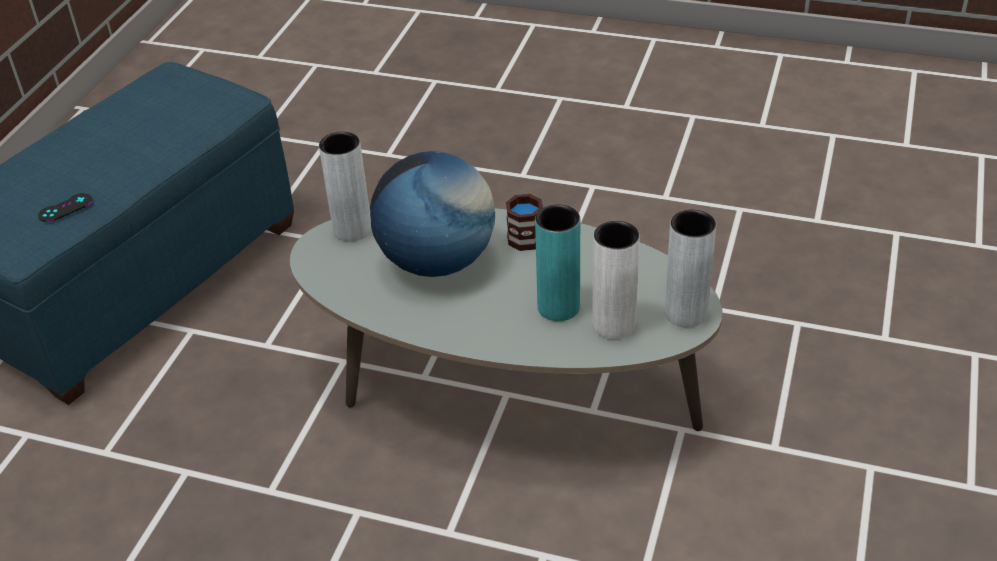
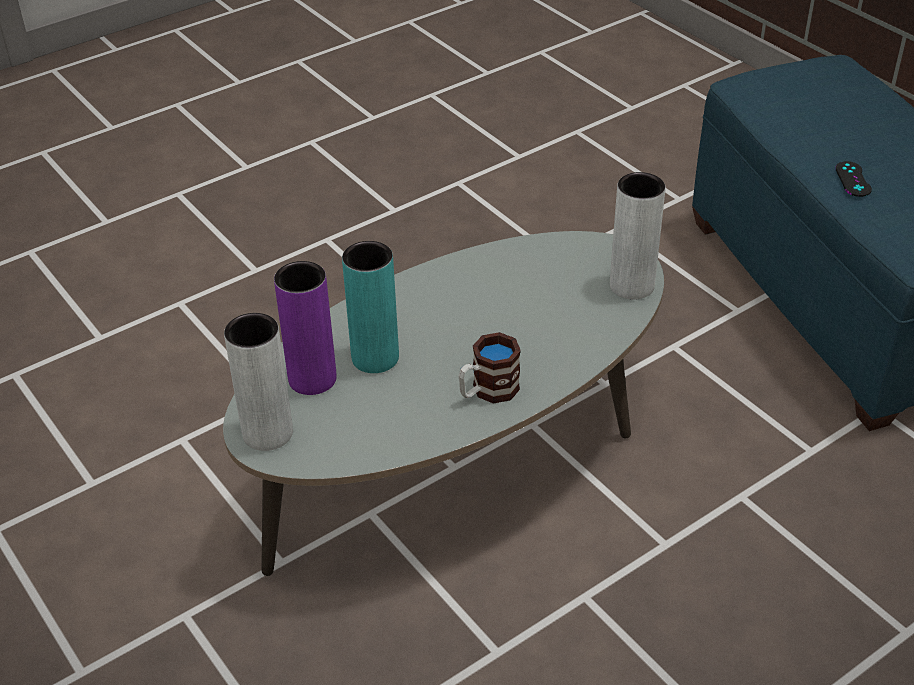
camera: 125 degrees right, 0 degrees up
black game controller [38,193,92,222] -> black game controller moved to [835,161,872,197]
globe [370,151,495,277] -> none
white vase [592,221,640,339] -> purple vase [274,261,337,395]

